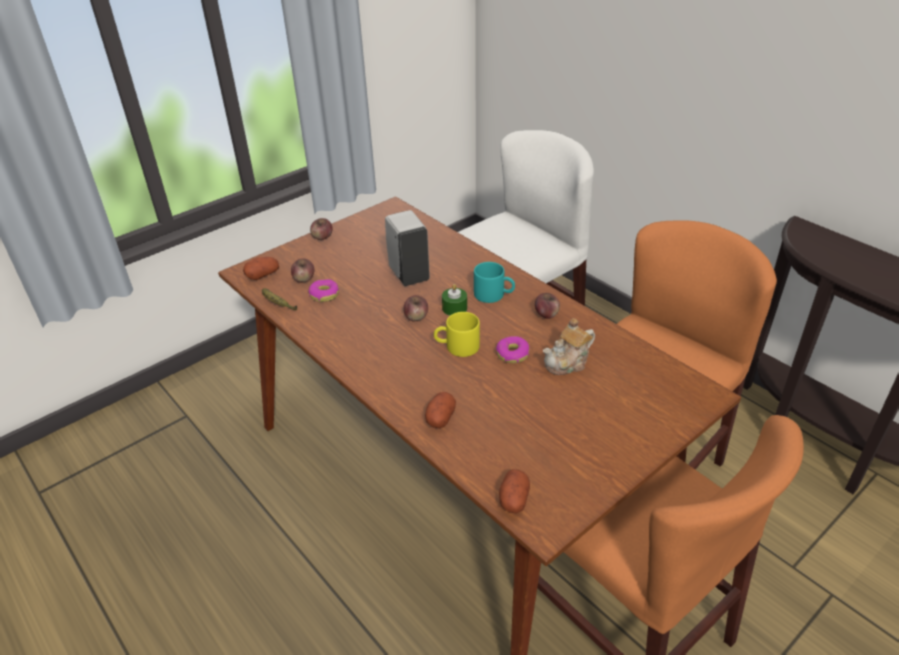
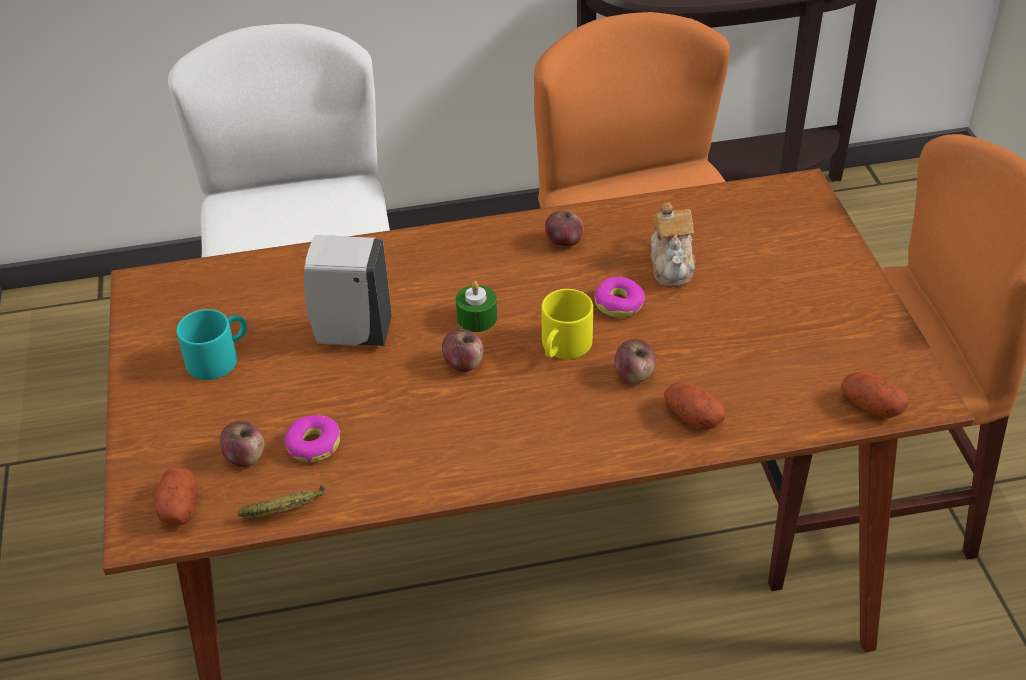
camera: 60 degrees left, 5 degrees up
apple [310,218,332,240] -> apple moved to [615,339,656,383]
turquoise mug [474,262,515,303] -> turquoise mug moved to [176,309,247,380]

